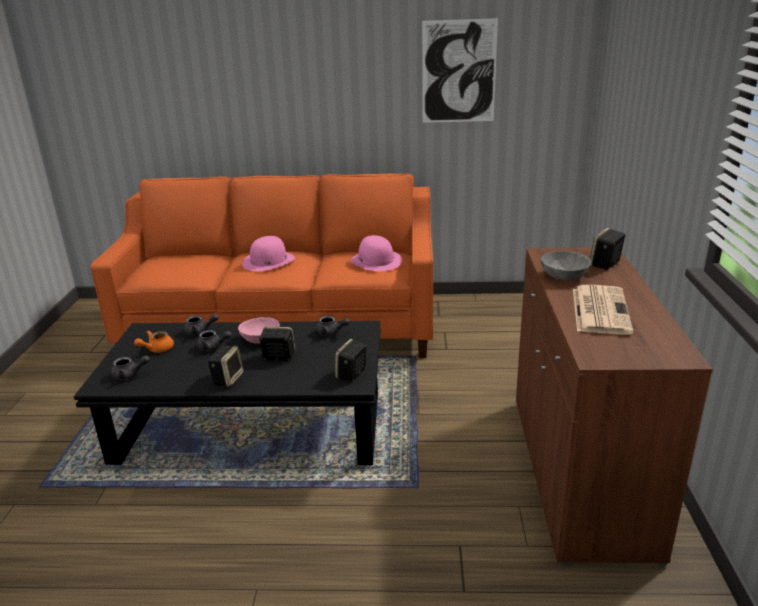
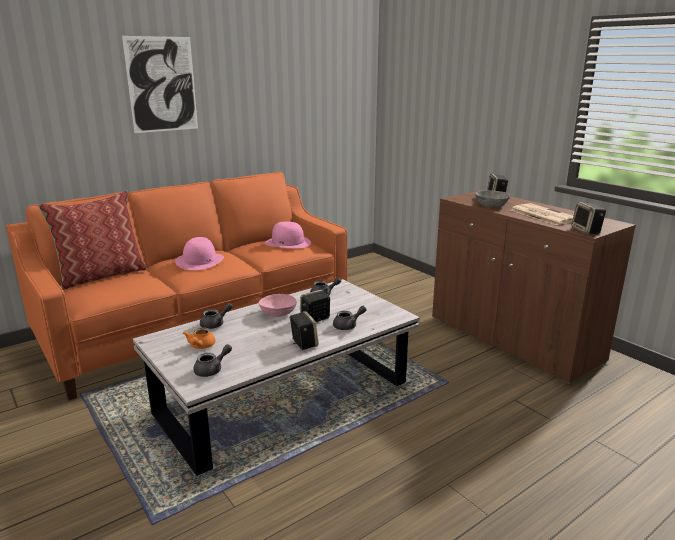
camera: 40 degrees left, 5 degrees down
black coffee table [74,321,381,465] -> white coffee table [133,279,420,476]
grey teapot [197,330,232,351] -> grey teapot moved to [333,306,367,330]
speaker [335,339,367,382] -> speaker moved to [571,202,606,234]
picture [422,18,498,123] -> picture moved to [122,36,198,133]
none -> pillow [38,191,147,290]

